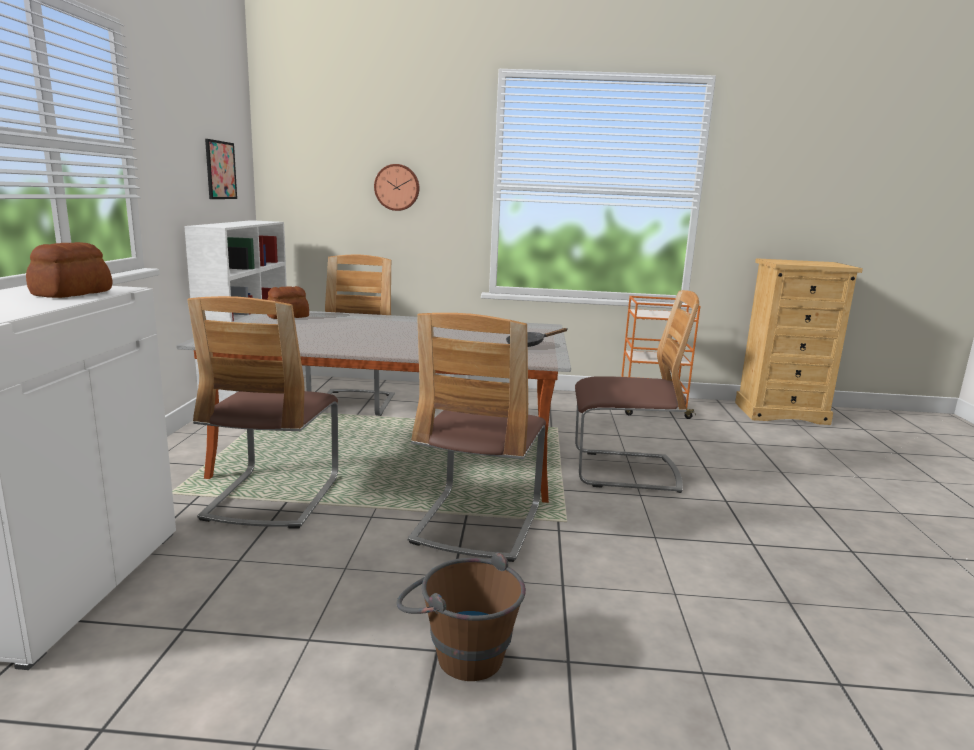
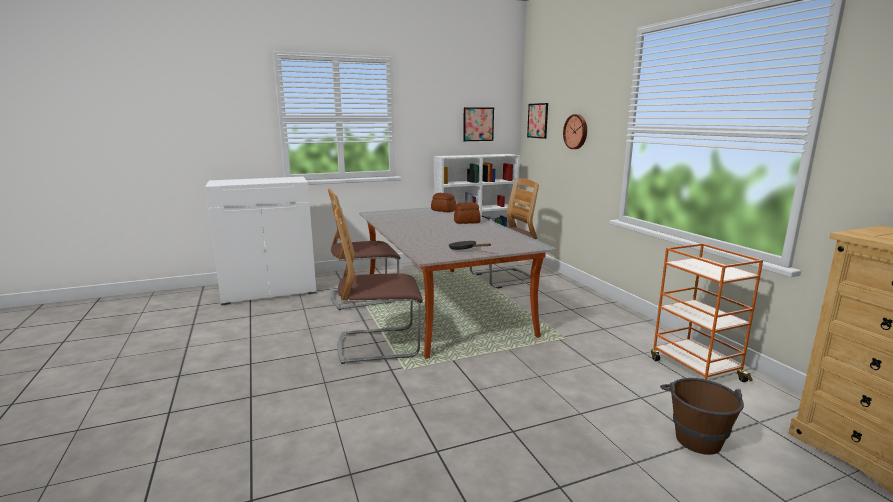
camera: 65 degrees right, 0 degrees up
bread [26,242,112,298] -> bread moved to [454,202,481,224]
brown bucket [396,552,526,681] -> brown bucket moved to [660,378,744,455]
chair [575,290,699,493] -> none
none -> picture [527,103,548,139]

